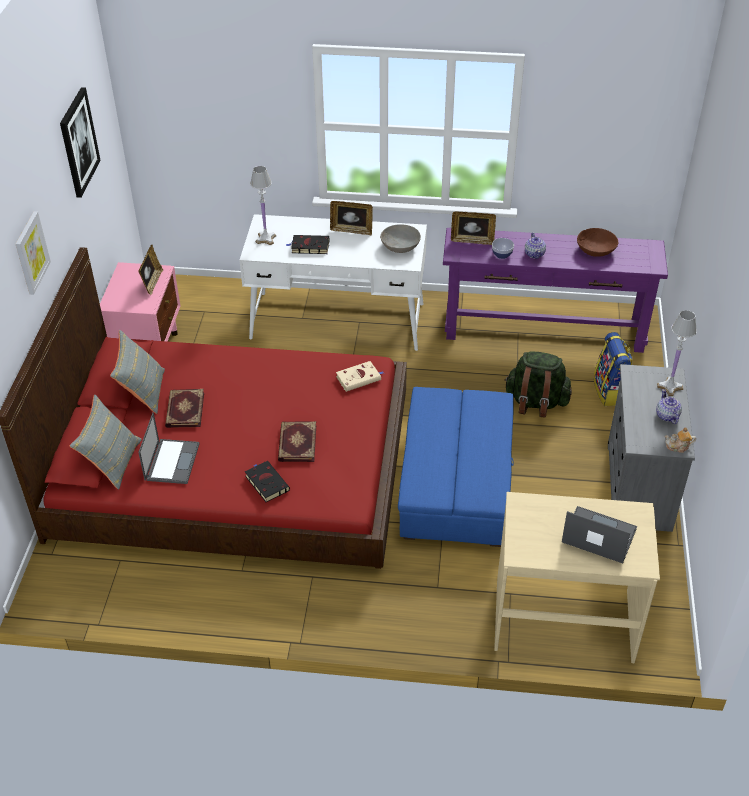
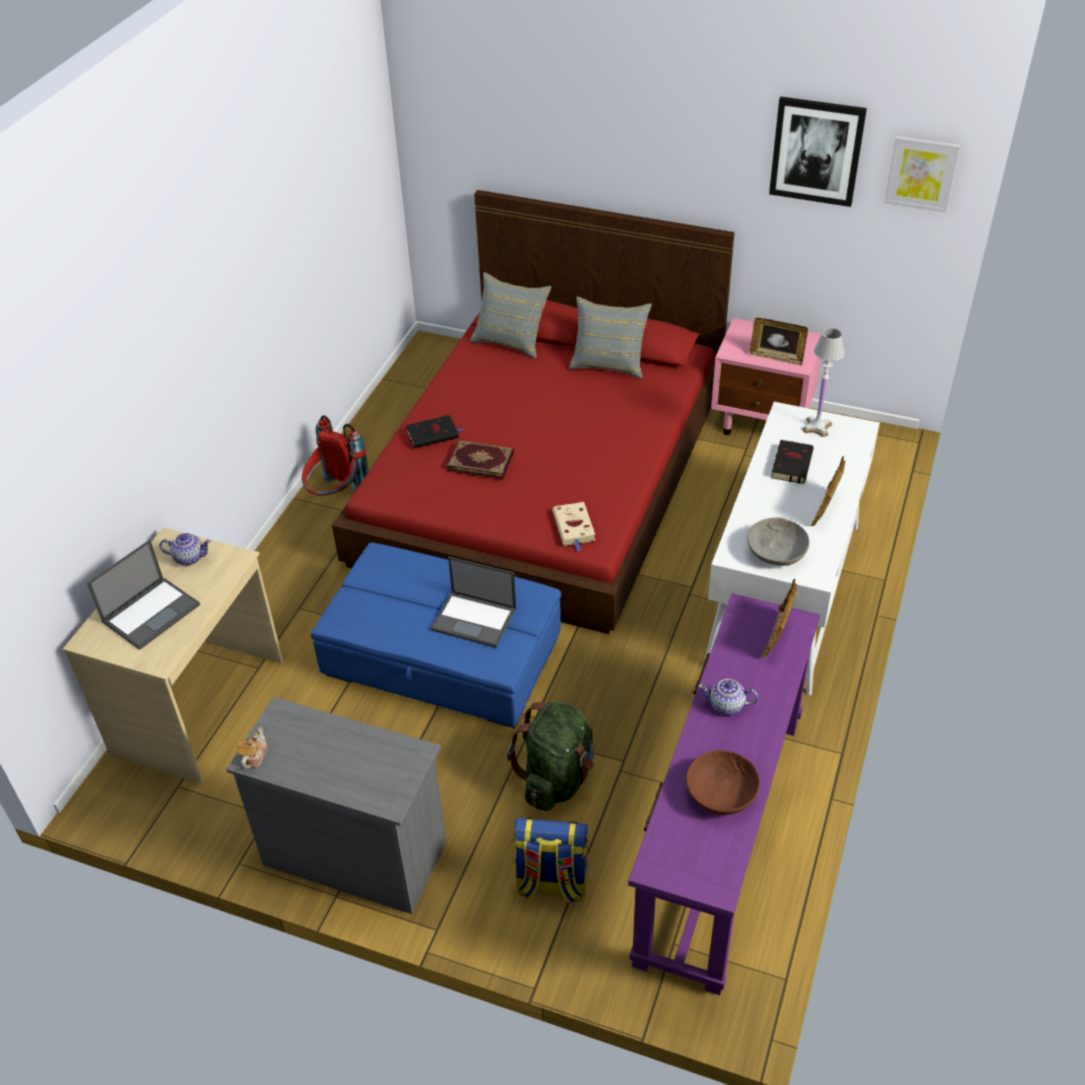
camera: 105 degrees right, 0 degrees up
picture [16,211,51,295] -> picture moved to [884,136,960,213]
laptop [138,412,200,484] -> laptop moved to [431,557,516,648]
book [165,389,204,428] -> none
bowl [492,238,514,259] -> none
teapot [656,389,682,424] -> teapot moved to [160,533,211,565]
white table lamp [657,310,697,396] -> none
none -> red backpack [302,415,369,496]

